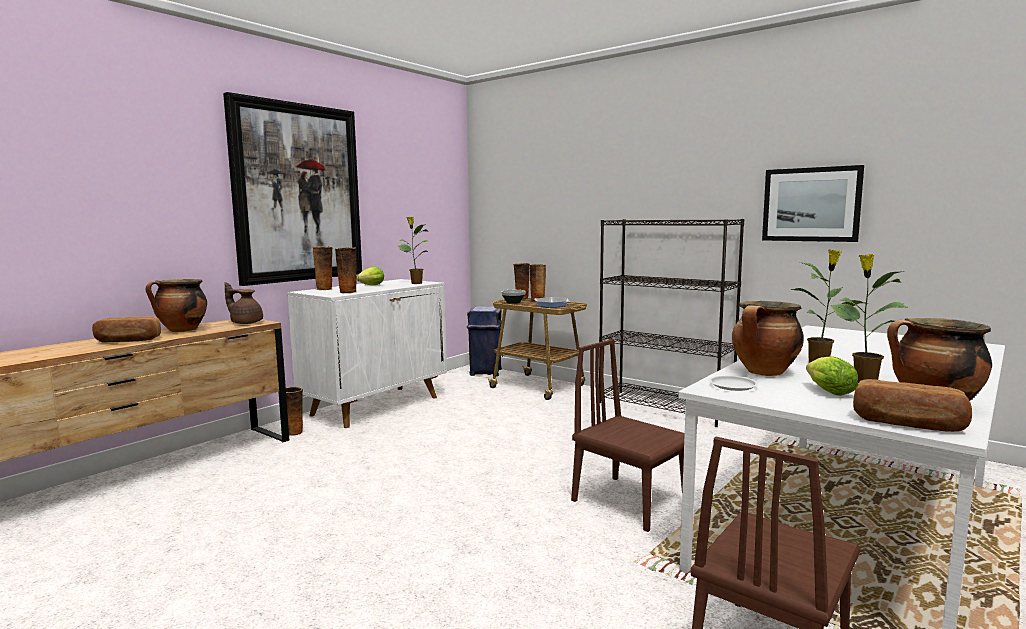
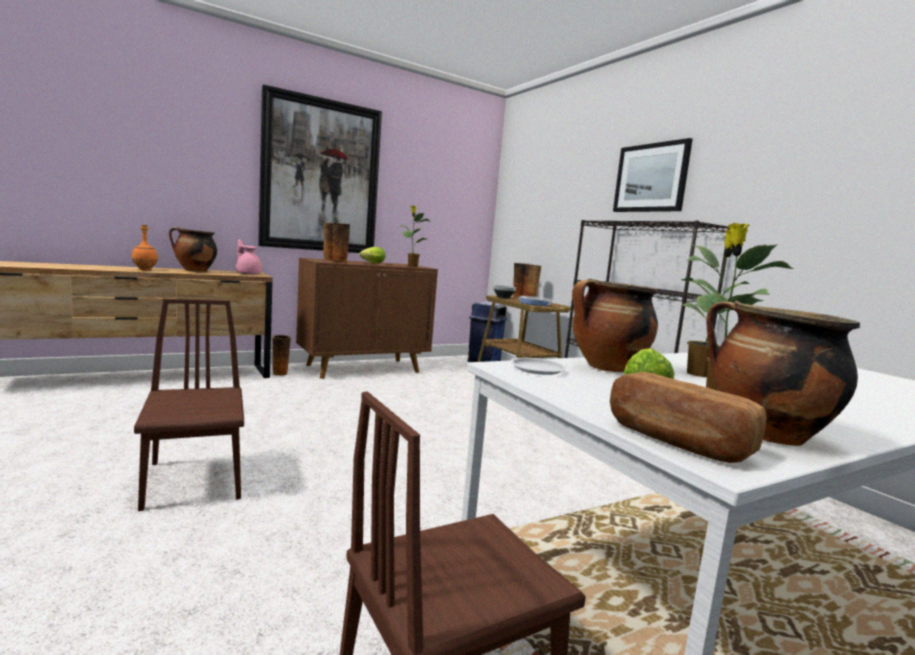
camera: 20 degrees right, 0 degrees up
bread [92,316,161,343] -> orange bottle [132,225,158,270]
brown teapot [224,282,263,324] -> pink teapot [236,239,263,275]
white cabinet [287,279,447,428] -> brown cabinet [296,258,438,379]
brown chair [571,339,685,532] -> brown chair moved to [134,298,244,511]
picture [762,165,864,242] -> picture moved to [613,138,693,212]

